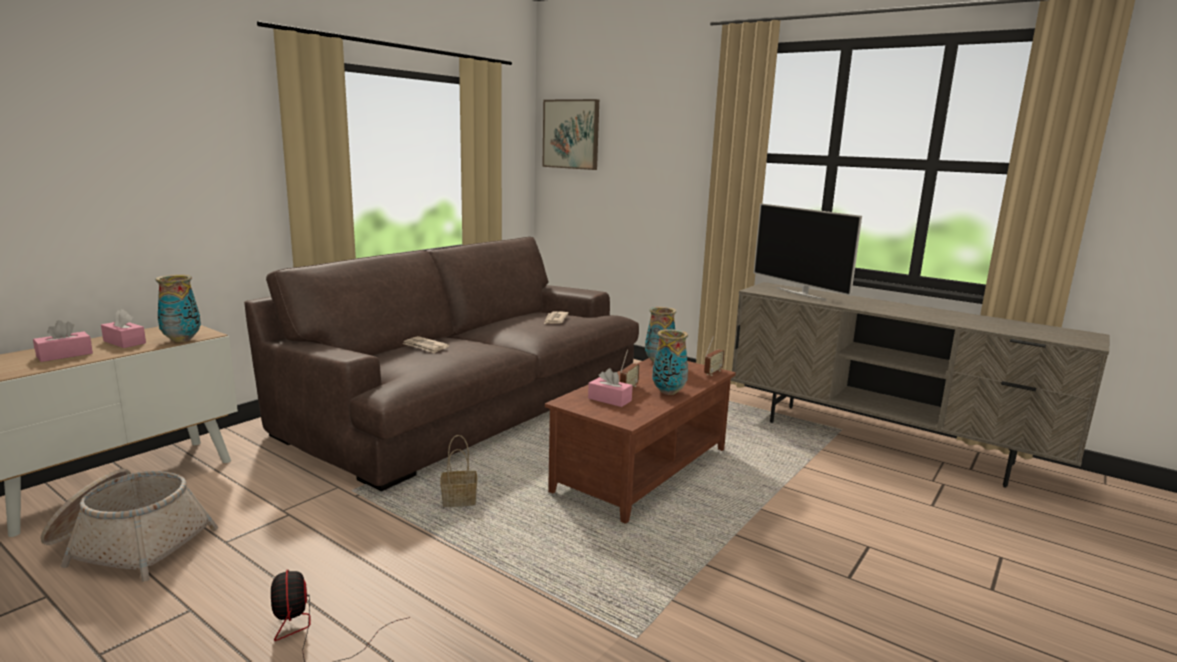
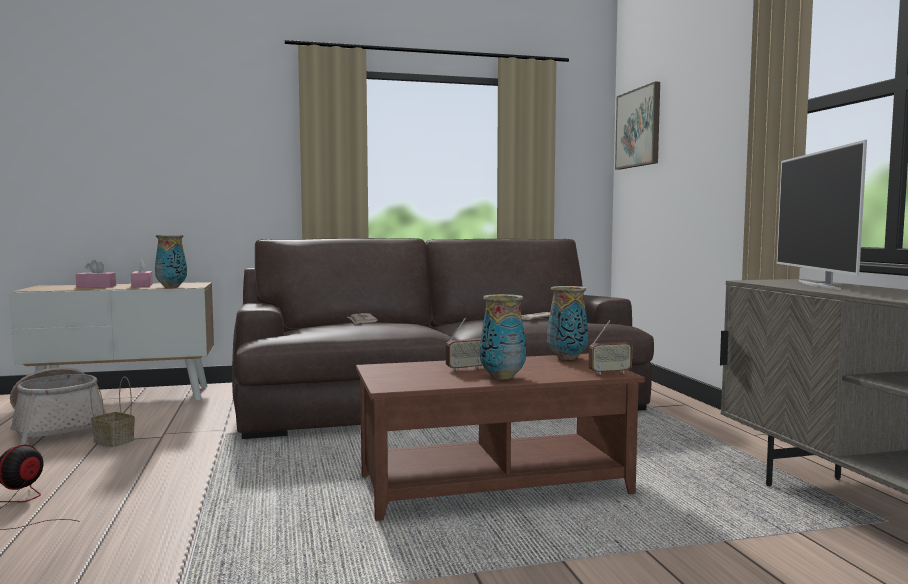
camera: 40 degrees right, 10 degrees down
basket [440,435,477,507] -> basket moved to [90,376,135,447]
pink tissue box [588,368,633,407] -> none

